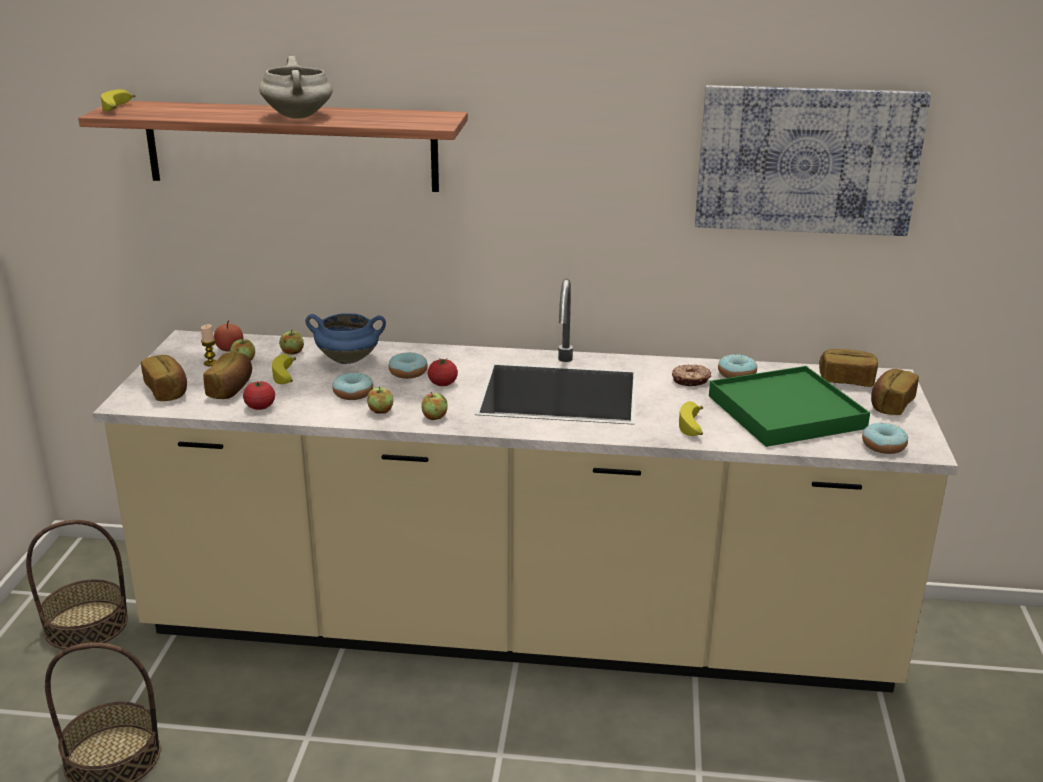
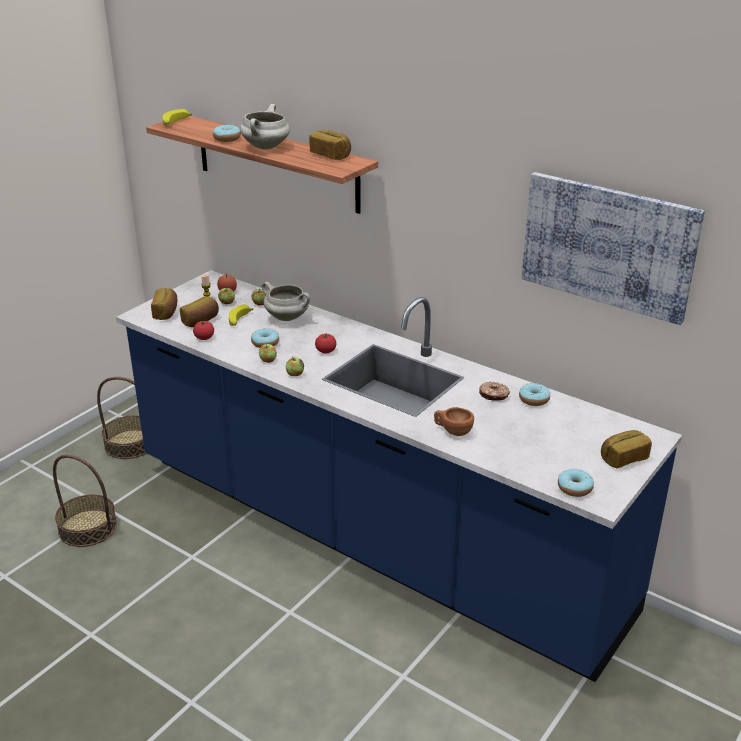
camera: 30 degrees right, 5 degrees up
beige counter [93,279,958,693] -> blue counter [116,270,682,682]
blue cooking pot [305,313,386,364] -> white cooking pot [261,282,310,321]
donut [389,352,428,379] -> donut moved to [213,124,241,142]
banana [679,401,703,436] -> brown cup [434,407,474,436]
green tray [709,366,870,447] -> none
bread [819,349,878,387] -> bread moved to [309,130,351,160]

